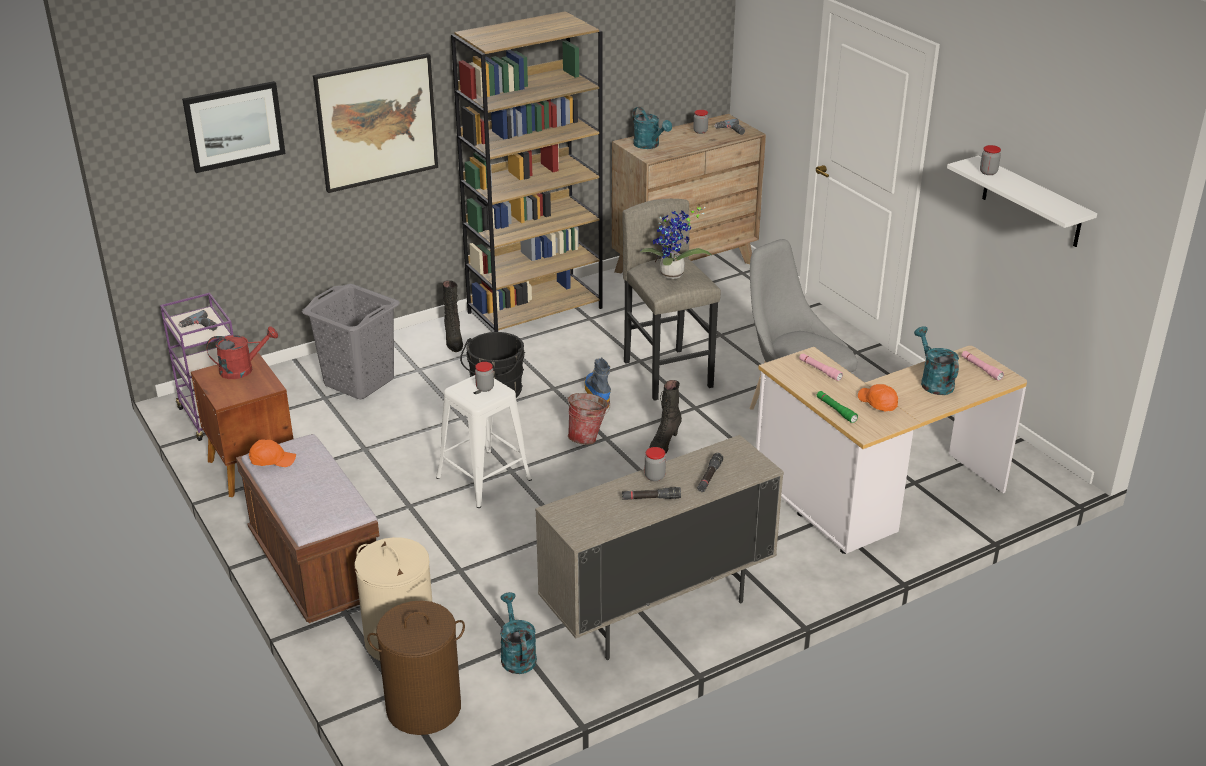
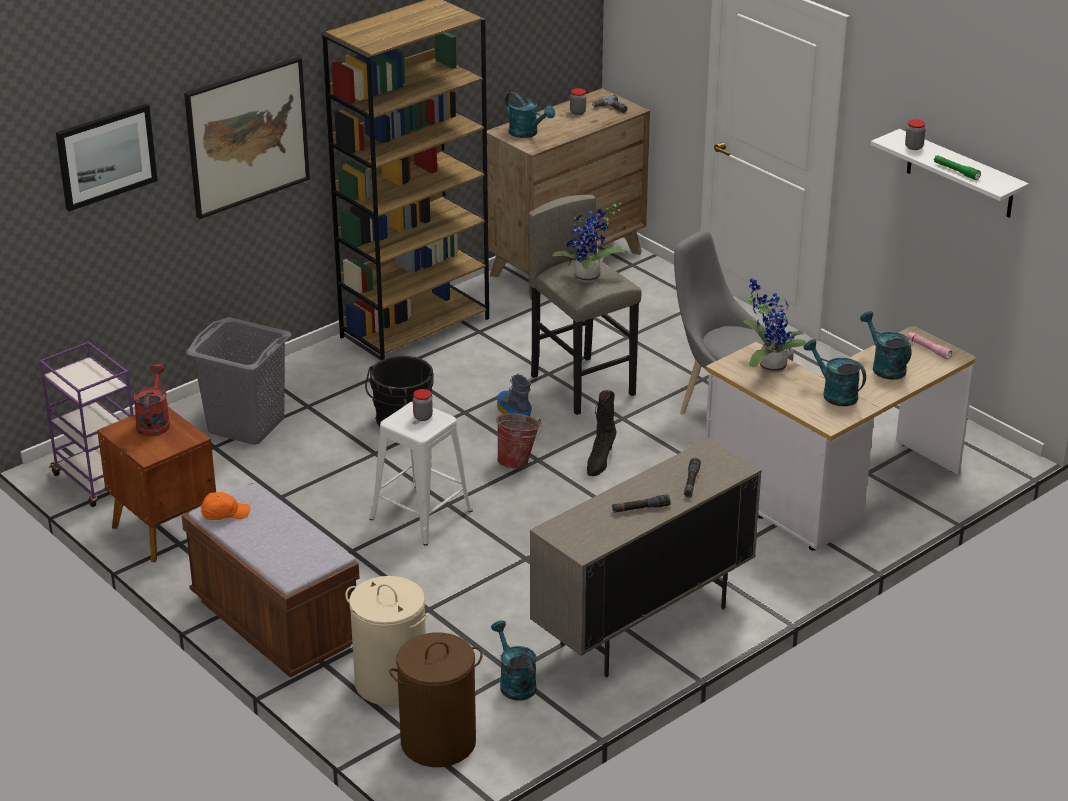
camera: 10 degrees left, 0 degrees up
power drill [179,310,218,331] -> none
red watering can [206,326,278,379] -> red watering can turned 60 degrees counterclockwise [133,364,170,437]
black boot [443,280,463,352] -> none
jar [645,447,666,481] -> none
pink flashlight [799,353,843,381] -> potted plant [743,278,806,373]
green flashlight [816,391,858,423] -> green flashlight moved to [934,155,981,180]
orange cap [858,384,898,411] -> turquoise watering can [804,339,866,406]

